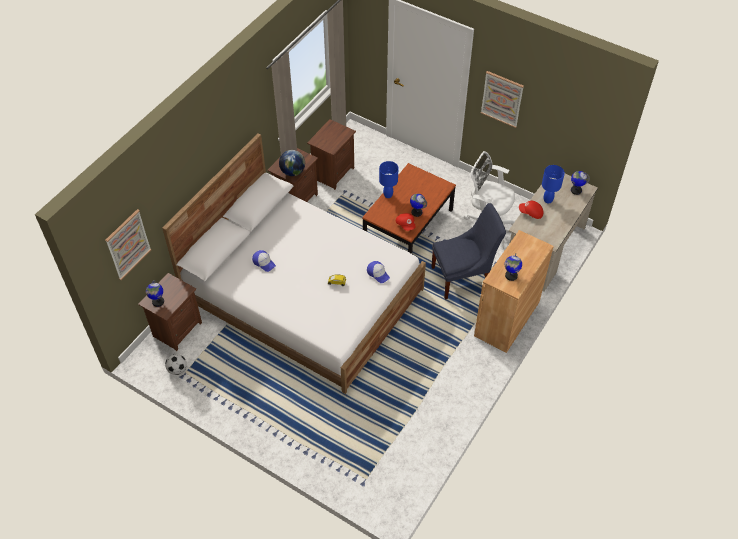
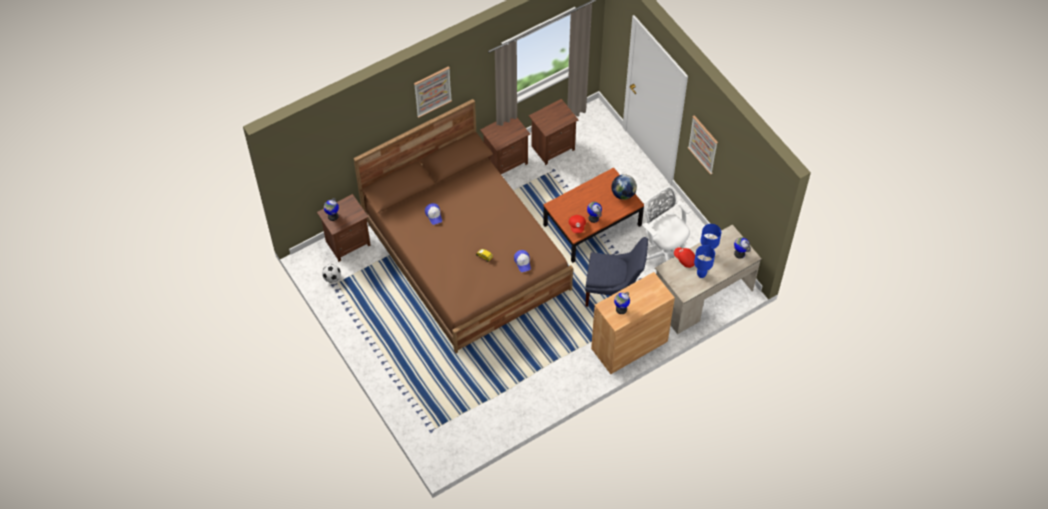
camera: 25 degrees right, 5 degrees up
picture [105,209,151,280] -> picture moved to [414,66,452,118]
white bed [162,133,426,394] -> brown bed [353,99,573,353]
globe [279,150,305,176] -> globe moved to [611,174,637,200]
blue table lamp [379,161,398,198] -> blue table lamp moved to [694,245,715,278]

